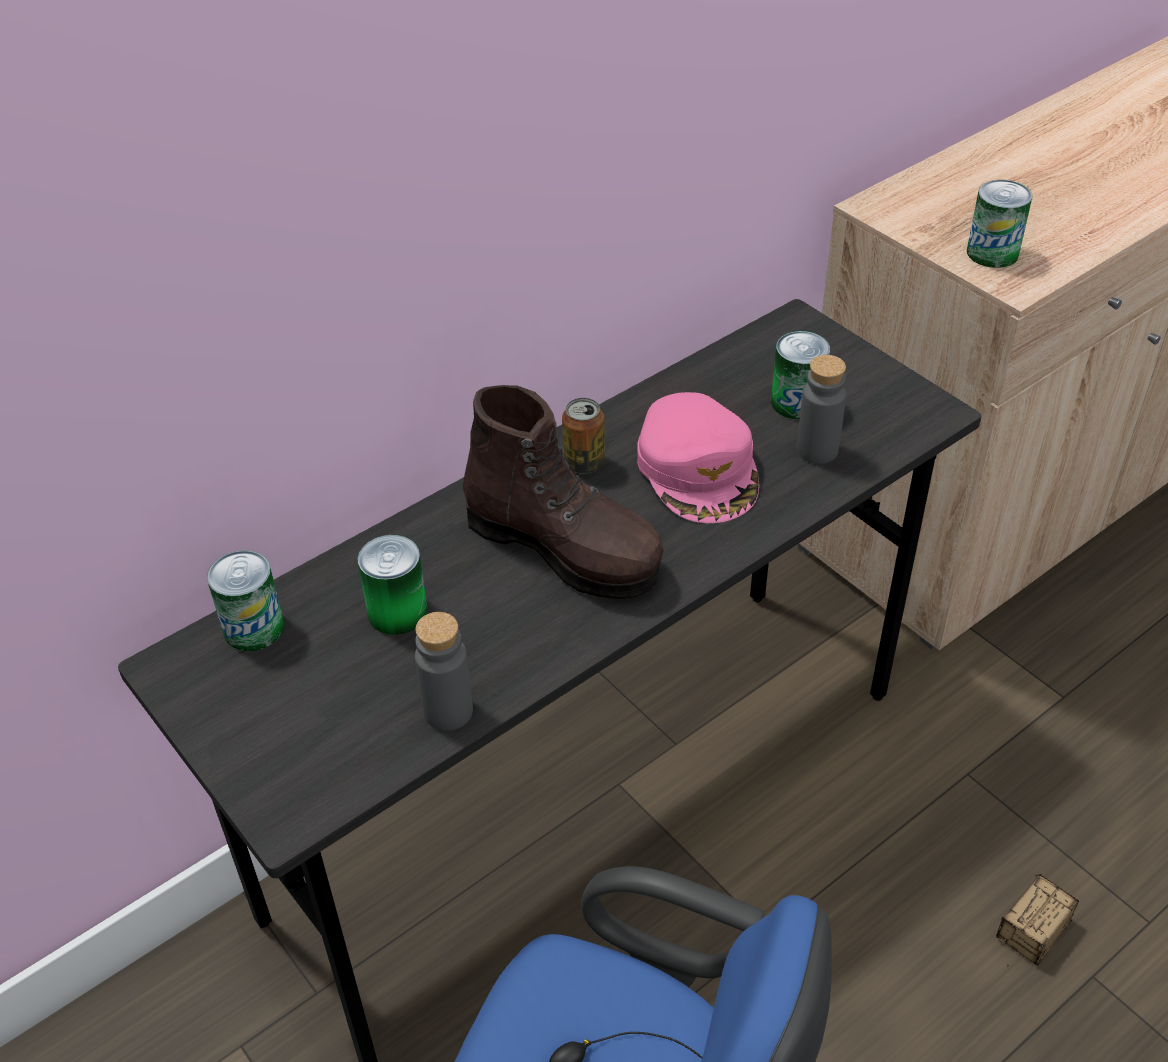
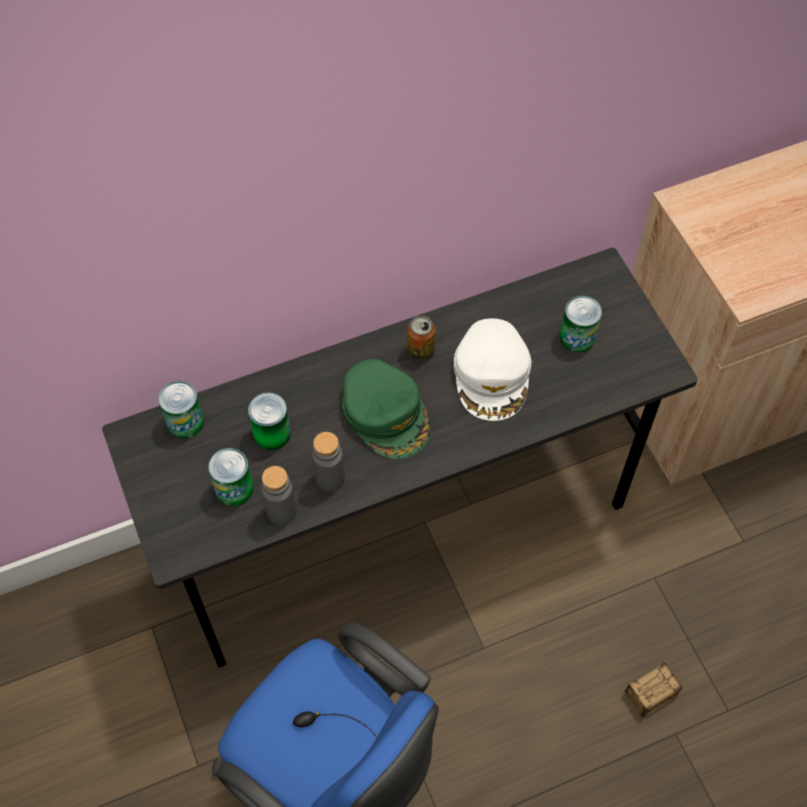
camera: 15 degrees right, 15 degrees up
brown boot [463,385,663,599] -> green cap [342,359,431,459]
pink cap [637,392,759,523] -> white cap [453,318,532,421]
grey bottle [797,355,846,464] -> grey bottle moved to [312,432,345,492]
can [967,180,1033,268] -> can moved to [208,448,254,506]

